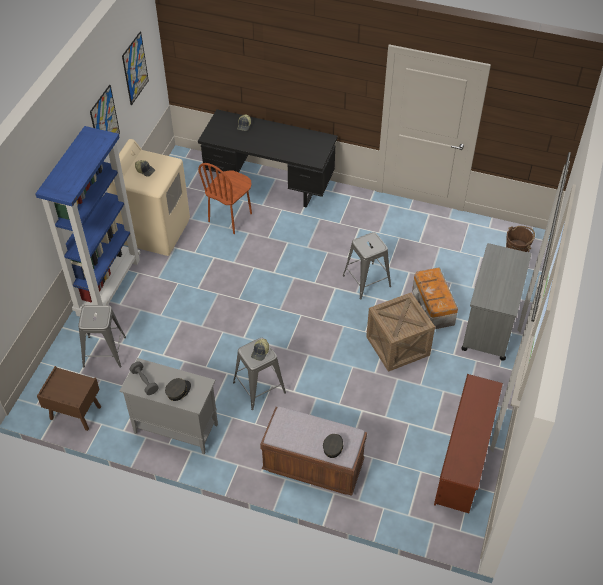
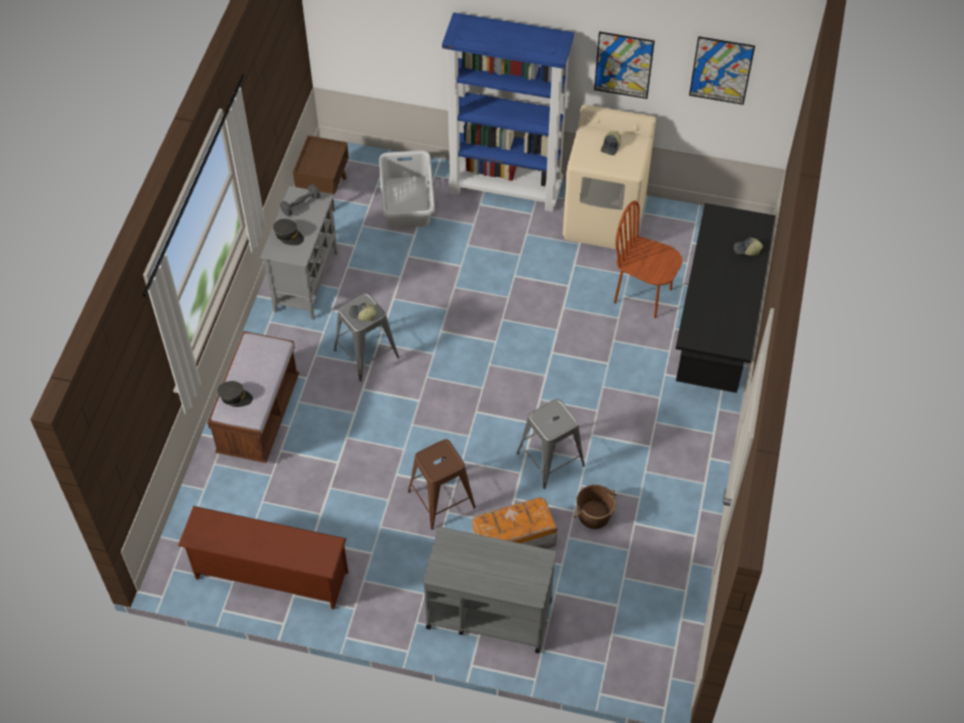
camera: 85 degrees right, 5 degrees up
grey stool [78,305,126,368] -> grey laundry basket [379,150,435,228]
crate [366,292,435,372] -> brown stool [408,439,476,530]
brown bucket [506,226,535,252] -> brown bucket moved to [574,485,617,529]

